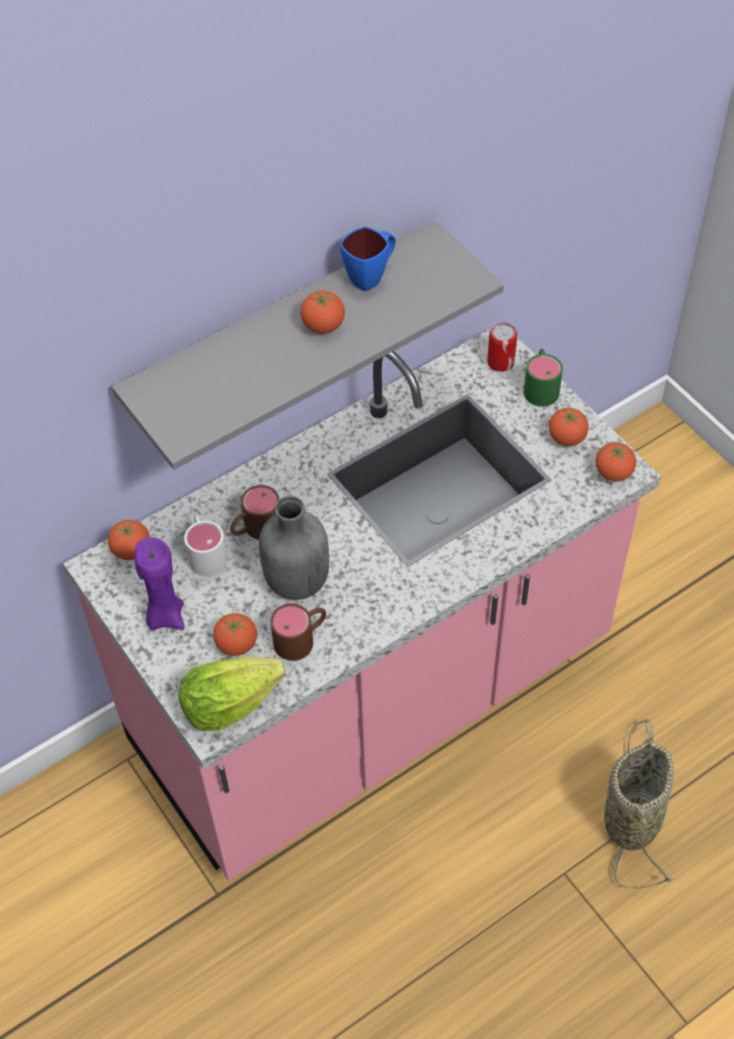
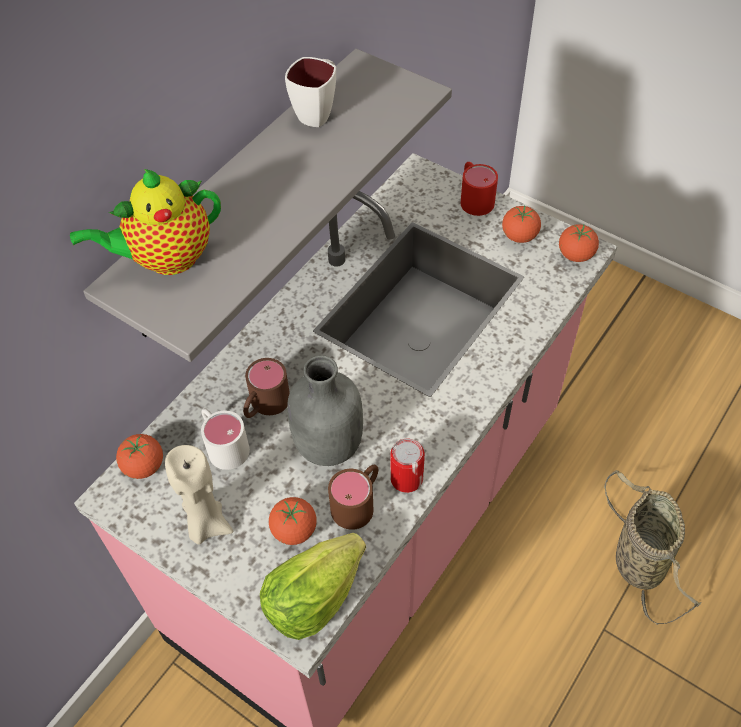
camera: 20 degrees left, 0 degrees up
purple candle [134,537,185,630] -> beige candle [165,445,233,545]
tomato [300,291,345,334] -> none
blue mug [340,226,396,291] -> white mug [285,57,336,127]
can [487,322,517,372] -> can moved to [390,439,425,493]
green mug [524,349,563,406] -> red mug [460,162,498,216]
none -> teapot [70,169,221,275]

